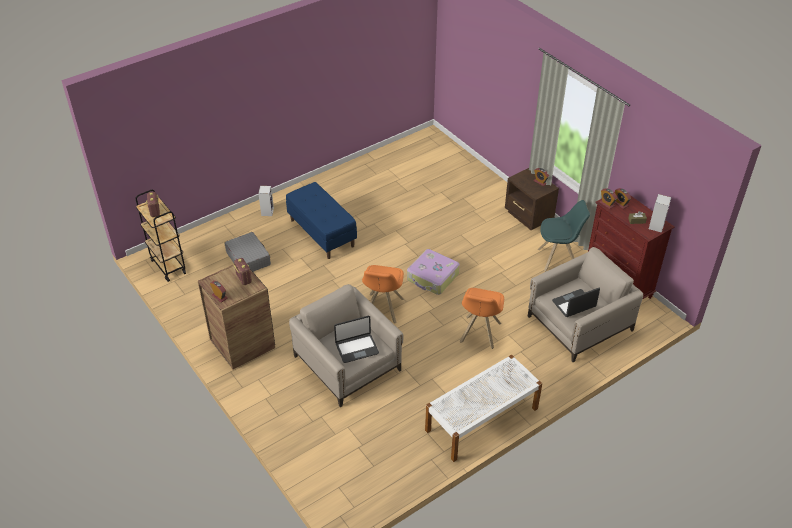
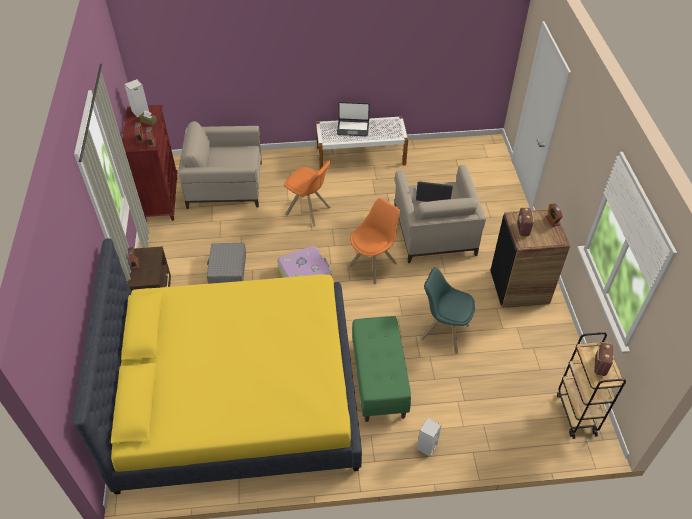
camera: 150 degrees left, 5 degrees up
grey suitcase [225,232,271,272] -> grey suitcase moved to [207,243,246,284]
blue bench [286,182,357,259] -> green bench [352,316,411,422]
orange chair [460,288,504,349] -> orange chair turned 75 degrees clockwise [284,161,331,226]
turquoise chair [538,200,590,271] -> turquoise chair moved to [420,267,475,354]
laptop [552,288,600,317] -> laptop moved to [337,102,370,136]
none -> yellow bed [73,238,362,494]

